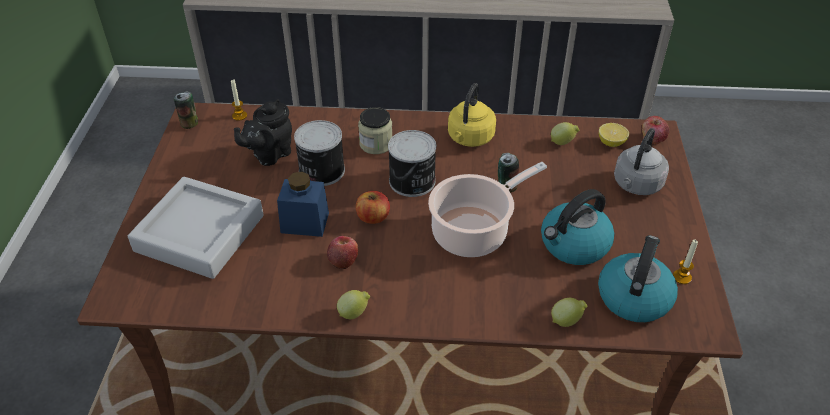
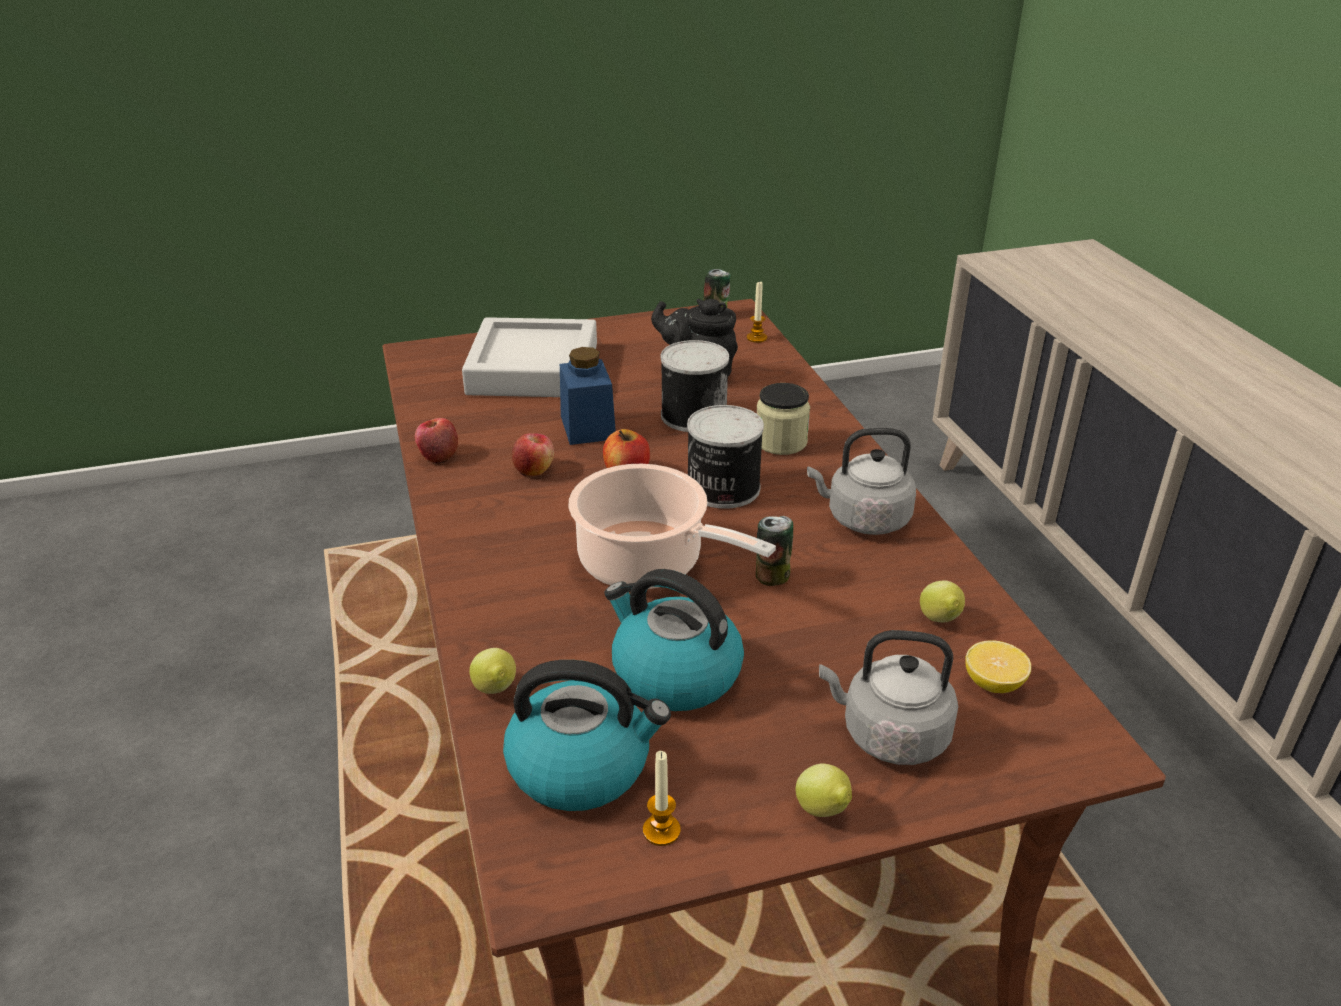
camera: 70 degrees right, 10 degrees down
lemon [337,290,370,319] -> lemon moved to [796,764,852,817]
yellow kettle [448,83,496,147] -> grey kettle [807,428,916,535]
apple [642,116,669,145] -> apple moved to [415,418,458,464]

